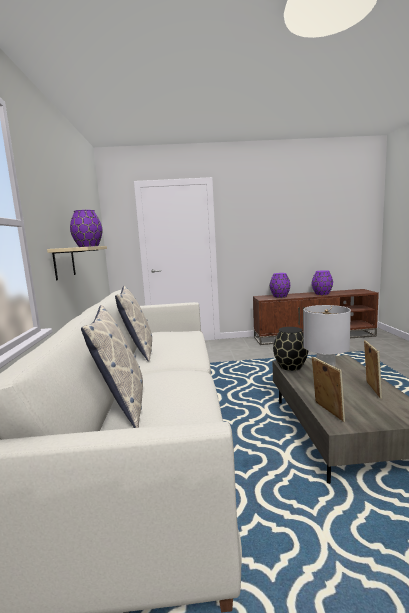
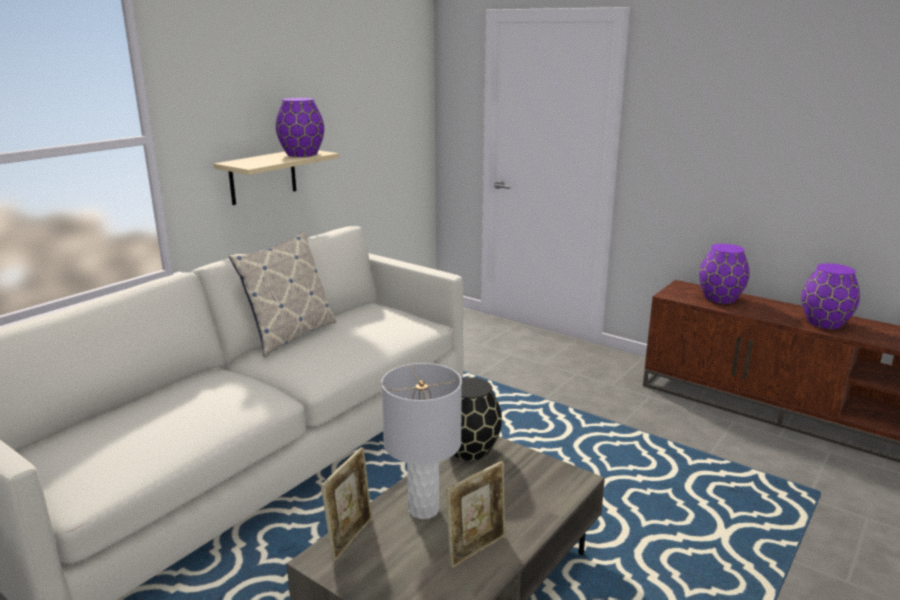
camera: 40 degrees right, 10 degrees up
pillow [81,305,143,428] -> none

